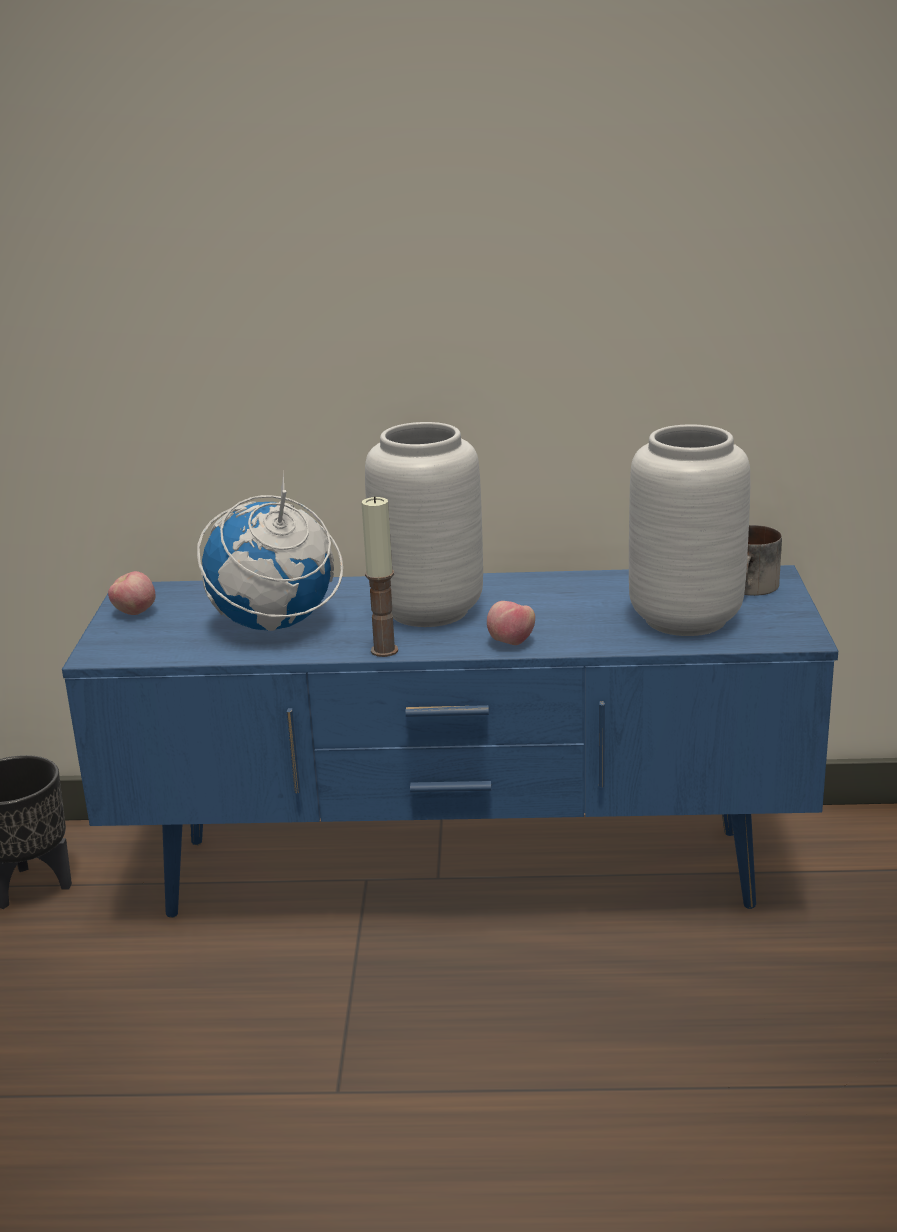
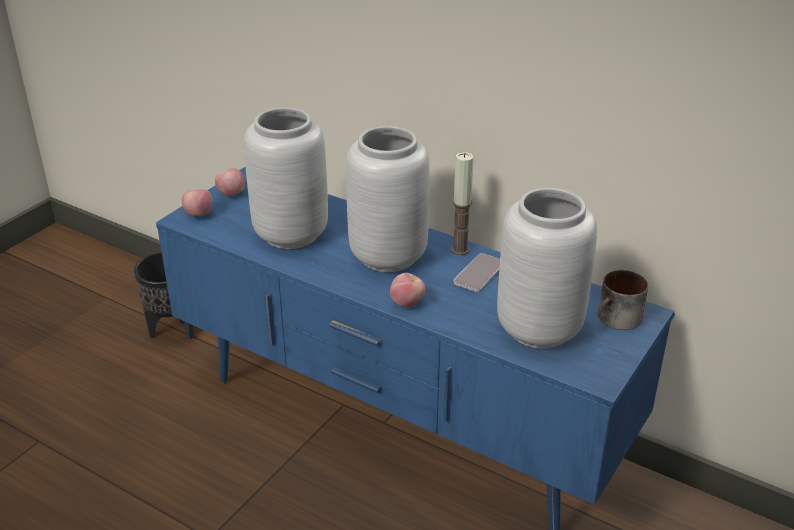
camera: 30 degrees right, 10 degrees up
globe [197,471,343,631] -> grey vase [244,107,328,249]
candle [361,496,398,657] -> candle moved to [451,152,474,255]
none -> apple [182,189,212,216]
none -> phone [454,253,500,292]

